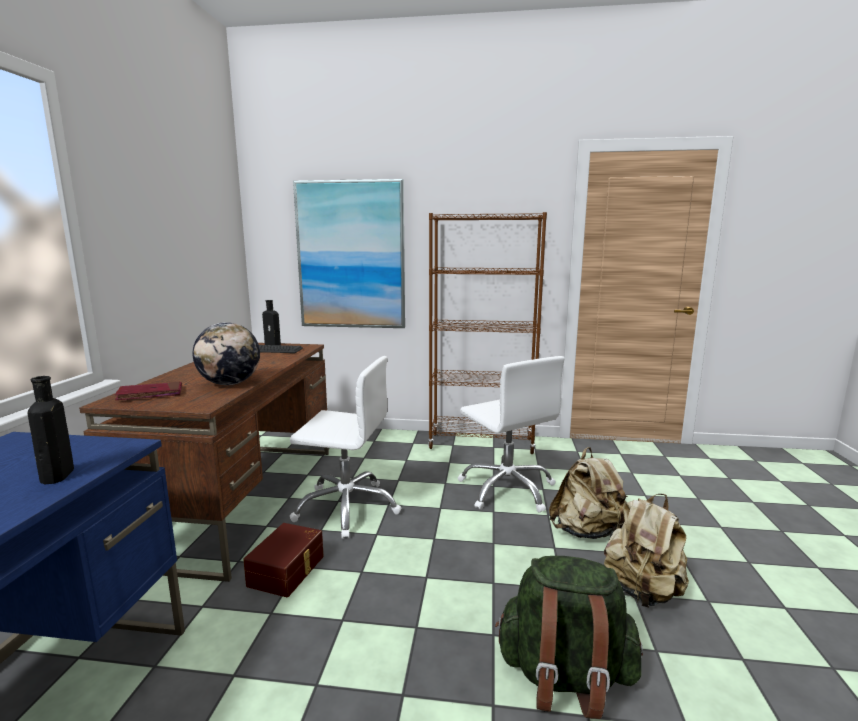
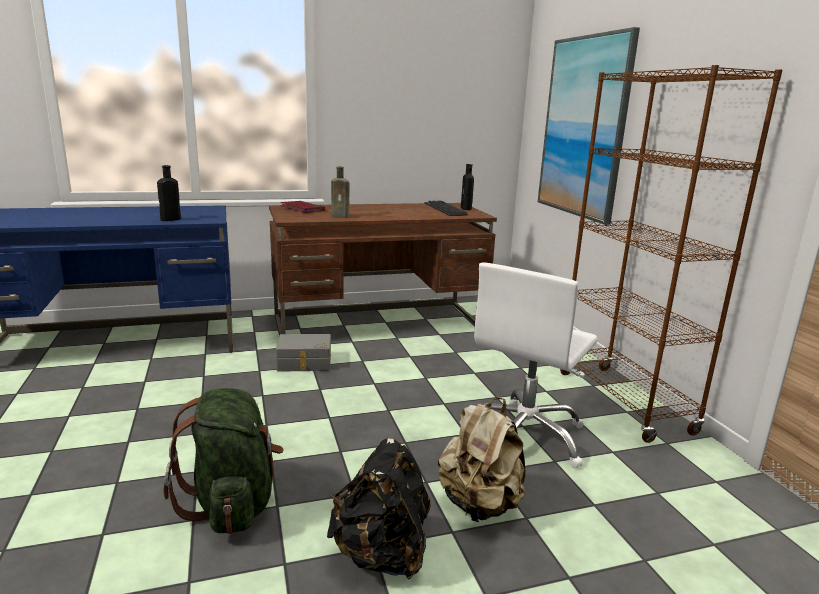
camera: 65 degrees right, 5 degrees up
globe [193,322,260,385] -> brown bottle [331,166,349,218]
brown storage box [243,523,324,597] -> grey storage box [276,334,331,372]
white office chair [290,356,401,539] -> none
beige backpack [604,494,689,608] -> black backpack [327,438,431,580]

